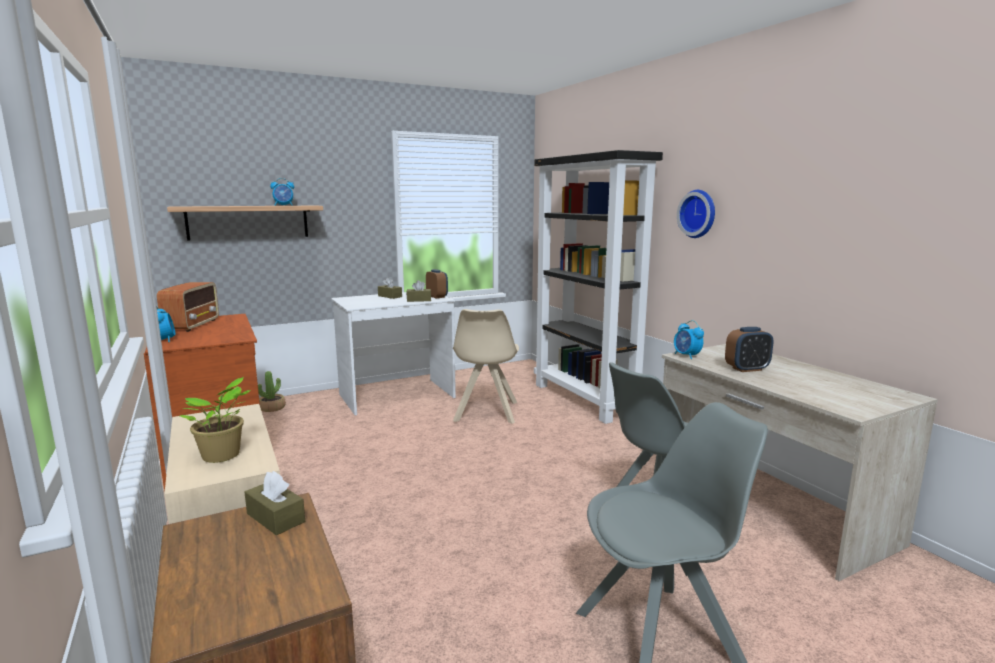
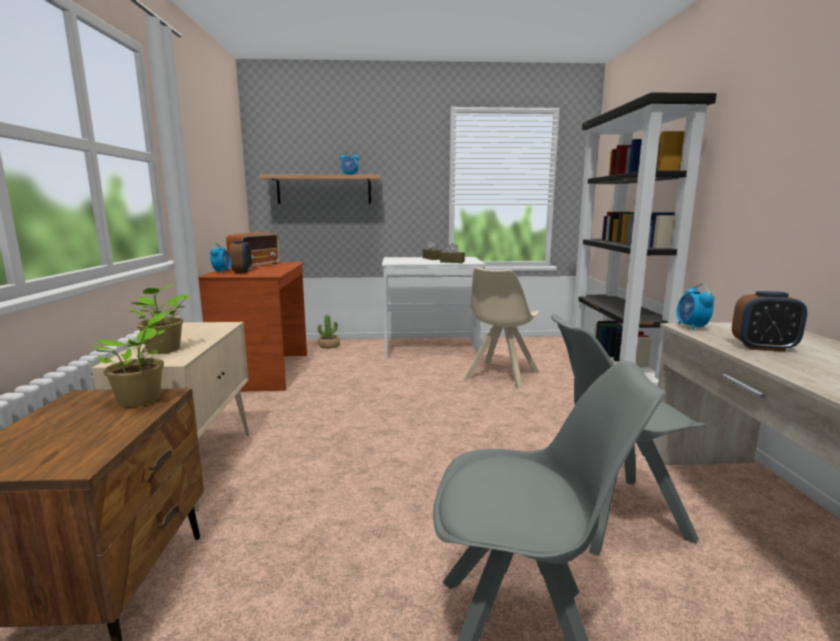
camera: 25 degrees right, 0 degrees up
brown tissue box [245,471,305,535] -> potted plant [92,312,165,407]
alarm clock [426,269,448,298] -> alarm clock moved to [230,240,252,273]
wall clock [677,190,715,238] -> none

